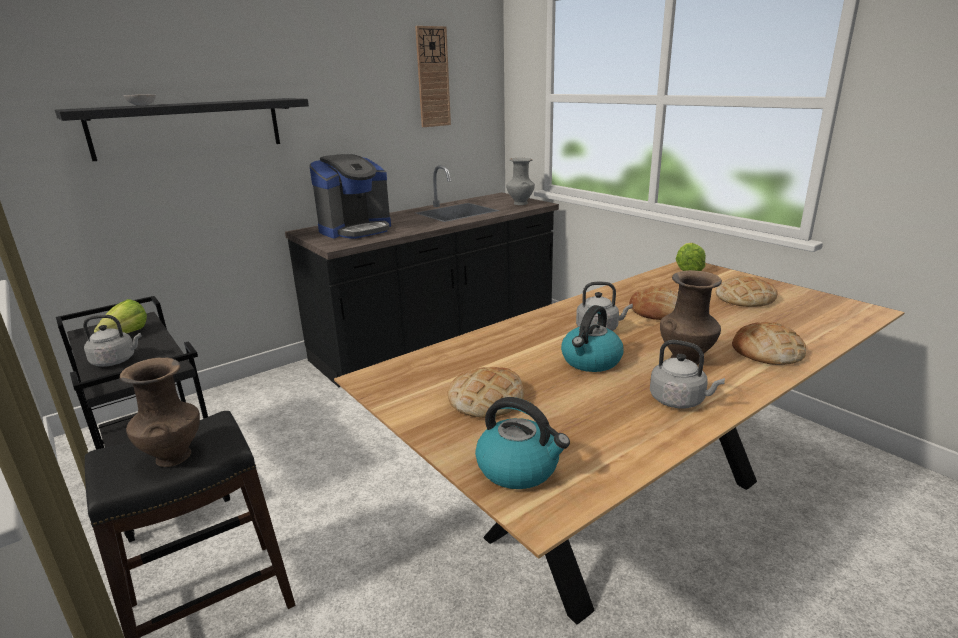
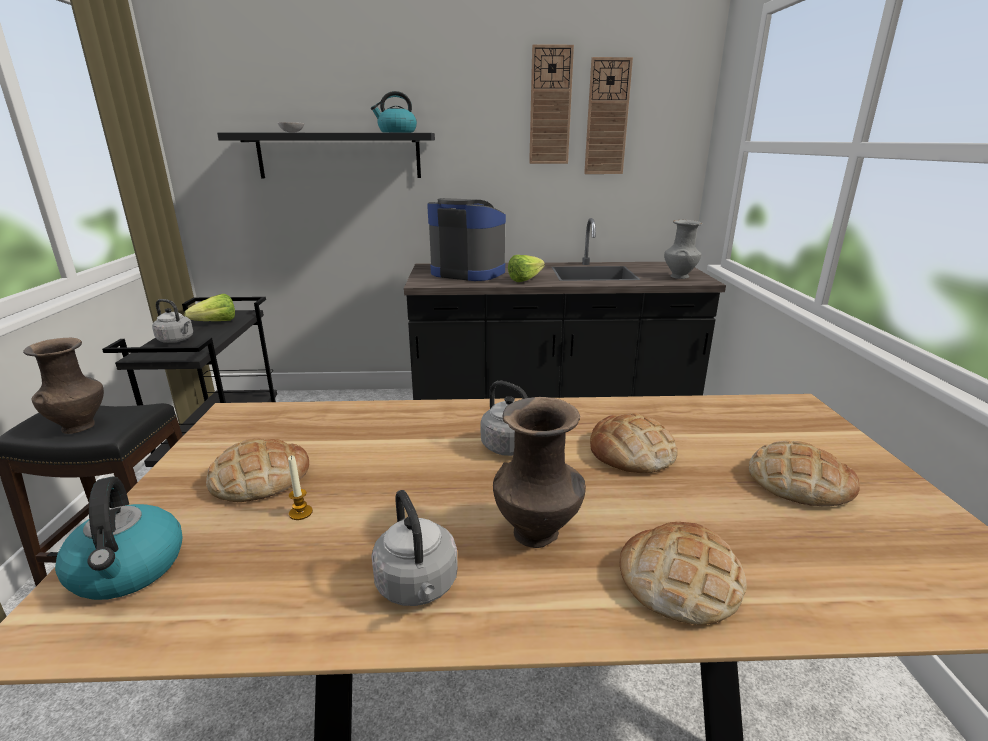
camera: 35 degrees right, 0 degrees up
coffee machine [310,154,391,239] -> coffee machine turned 150 degrees counterclockwise [427,198,506,281]
kettle [561,305,624,372] -> kettle moved to [371,91,417,133]
lettuce [676,243,706,271] -> lettuce moved to [508,255,545,282]
none -> candle [288,456,313,520]
none -> wall clock [529,44,574,164]

